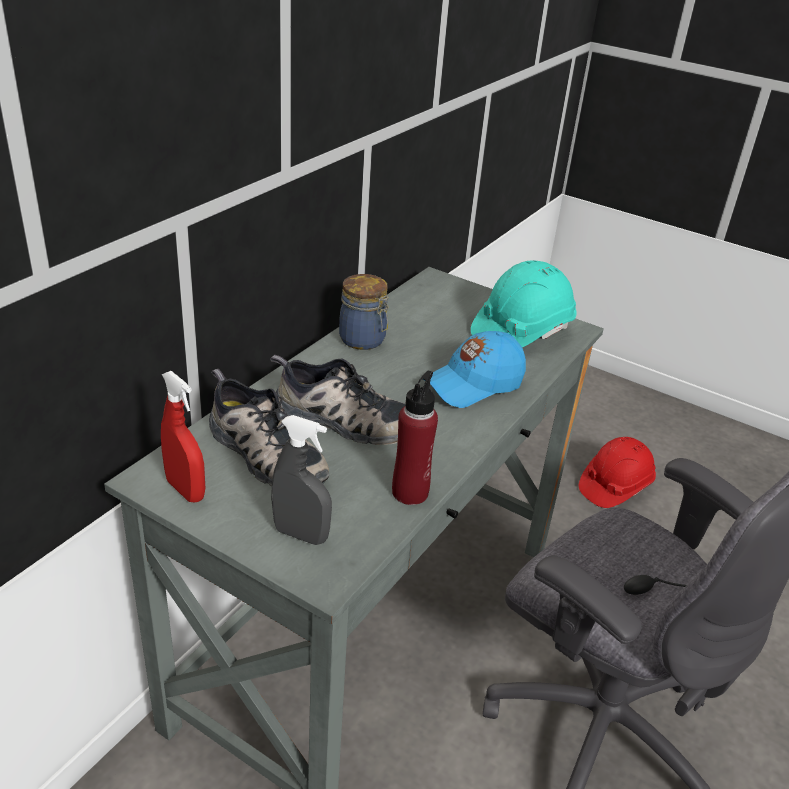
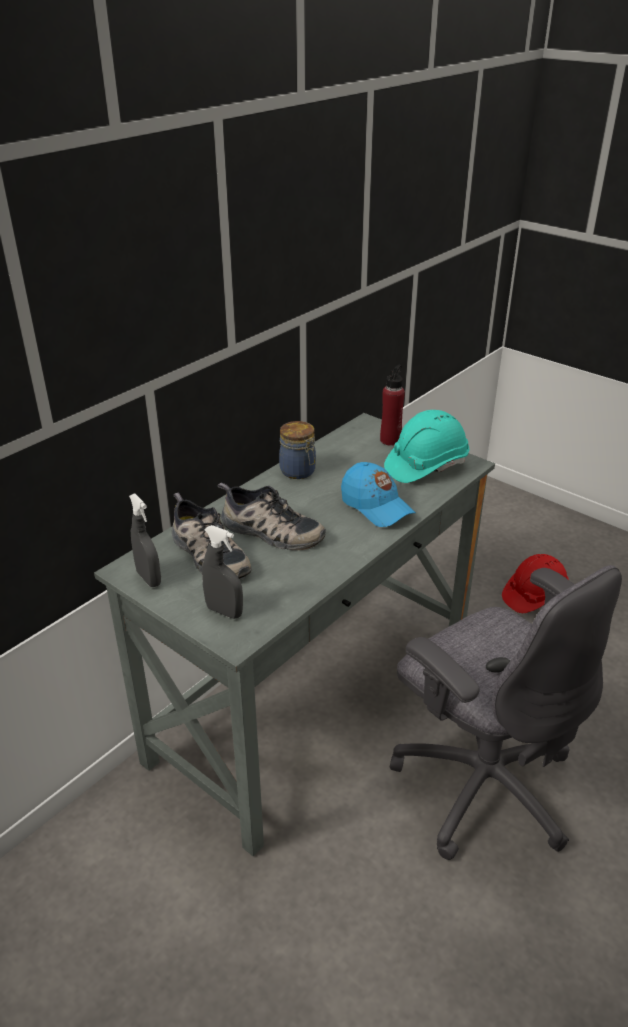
camera: 10 degrees right, 0 degrees up
red spray bottle [161,371,205,502] -> grey spray bottle [129,494,161,587]
red bottle [392,371,438,505] -> red bottle moved to [380,365,405,446]
blue cap [422,331,526,408] -> blue cap turned 105 degrees counterclockwise [341,462,416,527]

